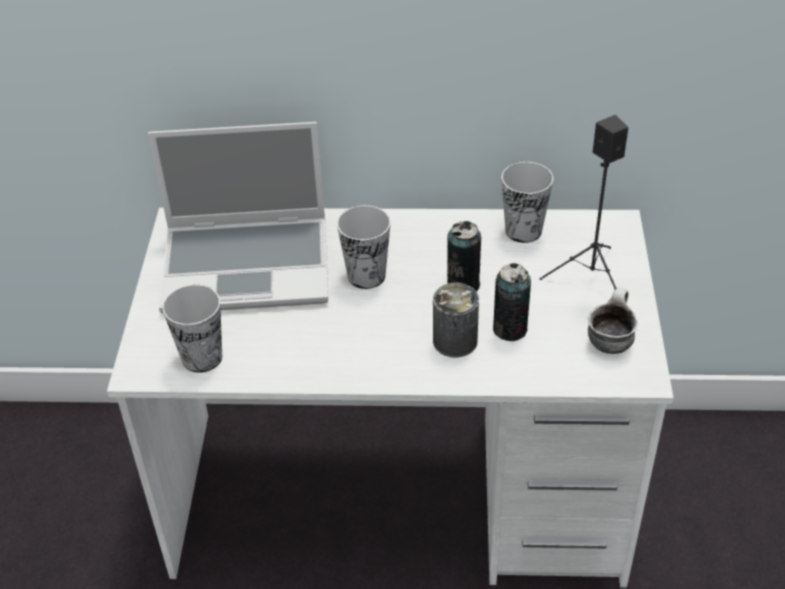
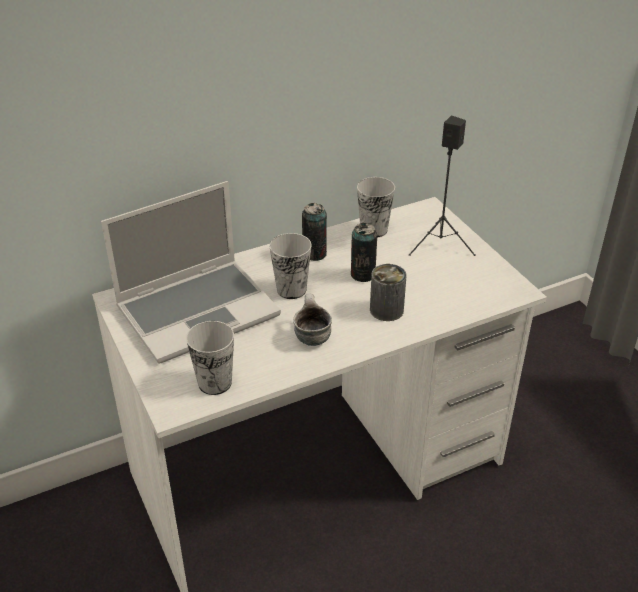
camera: 30 degrees left, 5 degrees down
can [493,263,531,341] -> can moved to [302,203,327,261]
mug [588,287,638,354] -> mug moved to [293,294,332,346]

